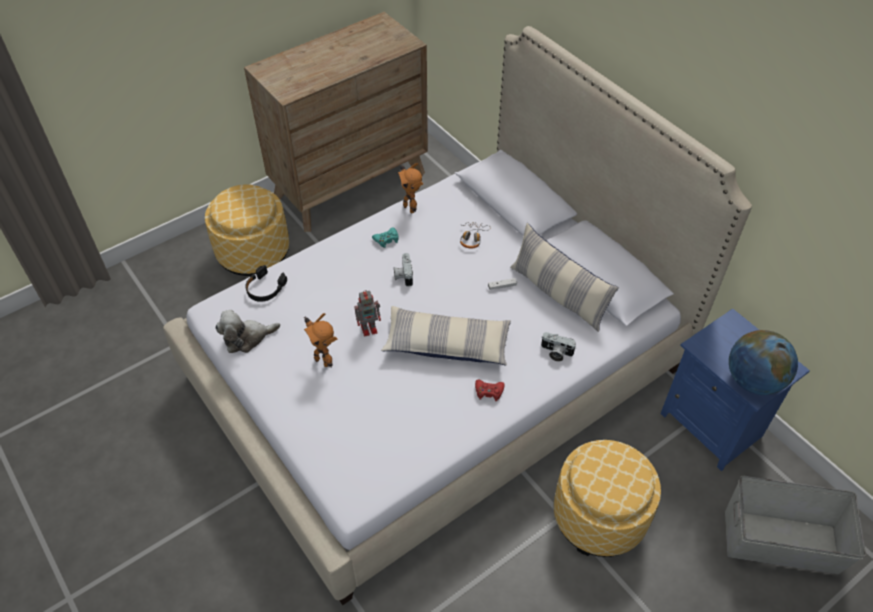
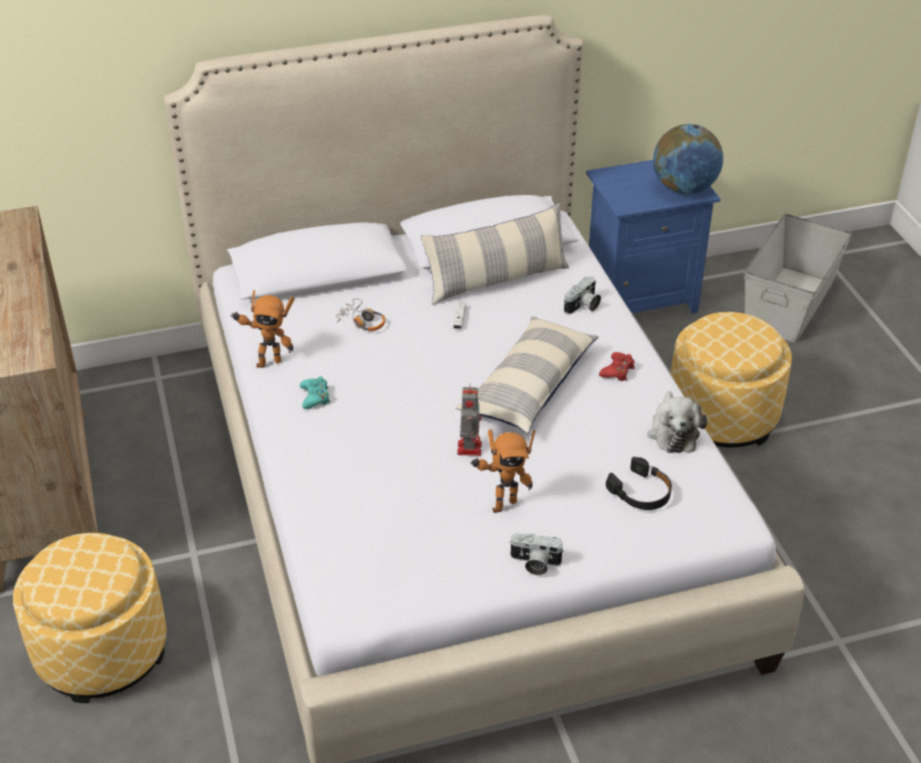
camera: 70 degrees left, 10 degrees down
plush toy [215,310,280,353] -> plush toy moved to [647,391,707,453]
black headphones [245,265,287,302] -> black headphones moved to [606,457,672,510]
camera [394,253,413,287] -> camera moved to [509,533,564,575]

